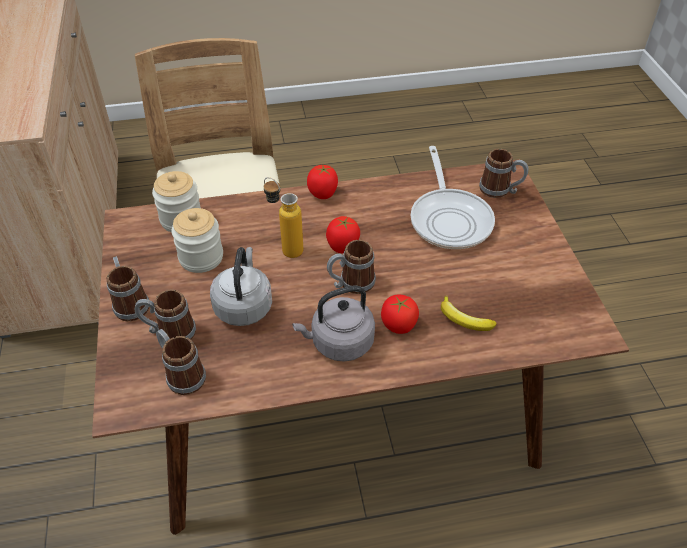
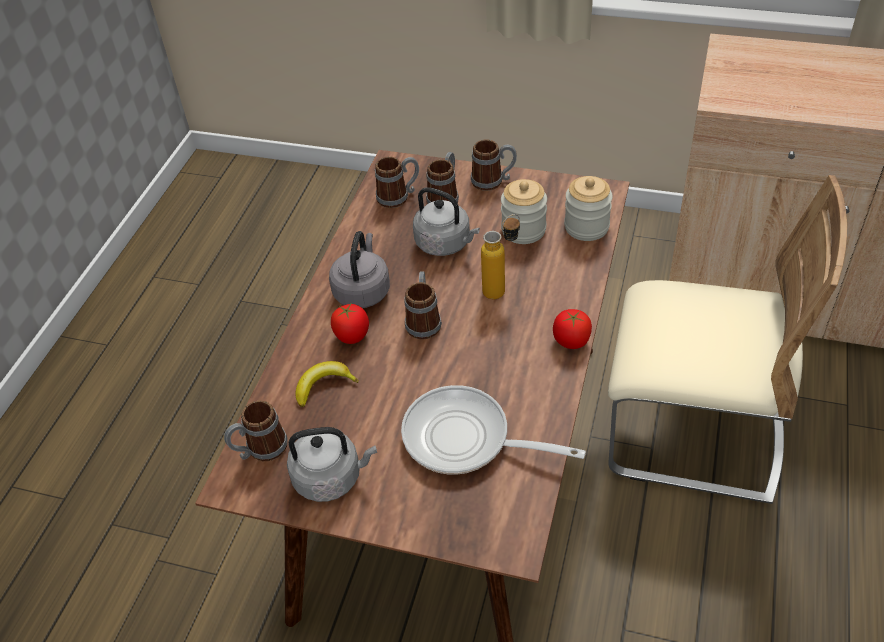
camera: 120 degrees right, 0 degrees up
tomato [326,216,360,253] -> none
mug [479,149,529,198] -> mug moved to [224,400,288,461]
none -> grey kettle [287,427,377,502]

